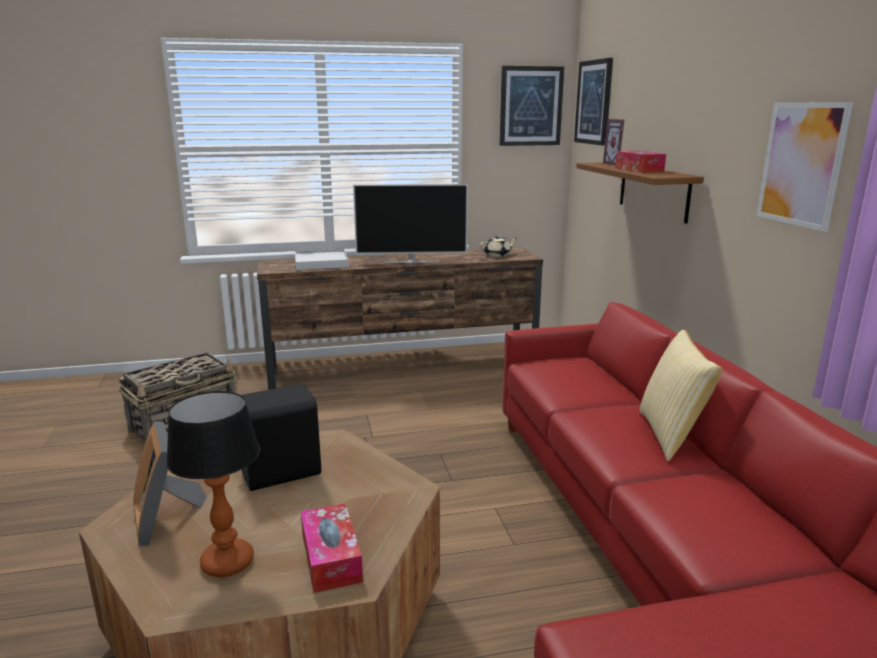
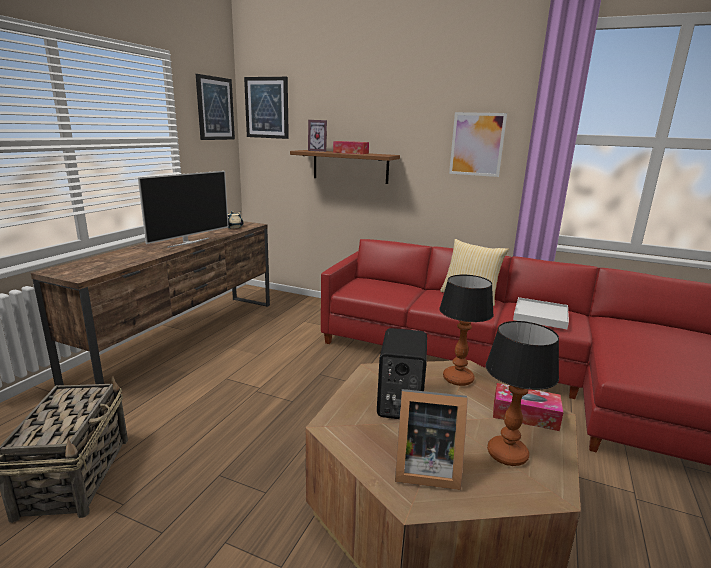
camera: 55 degrees left, 0 degrees up
white tray [295,249,349,270] -> white tray moved to [513,297,569,329]
none -> table lamp [440,275,494,386]

